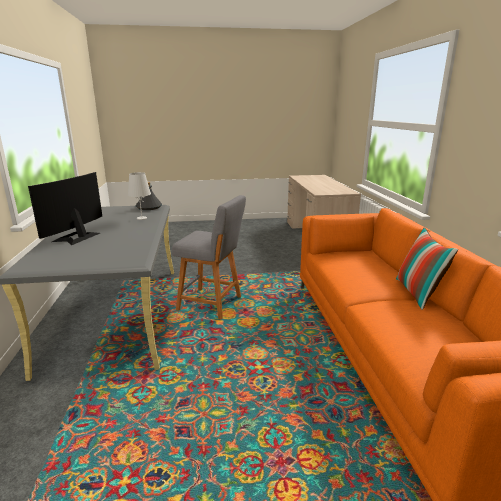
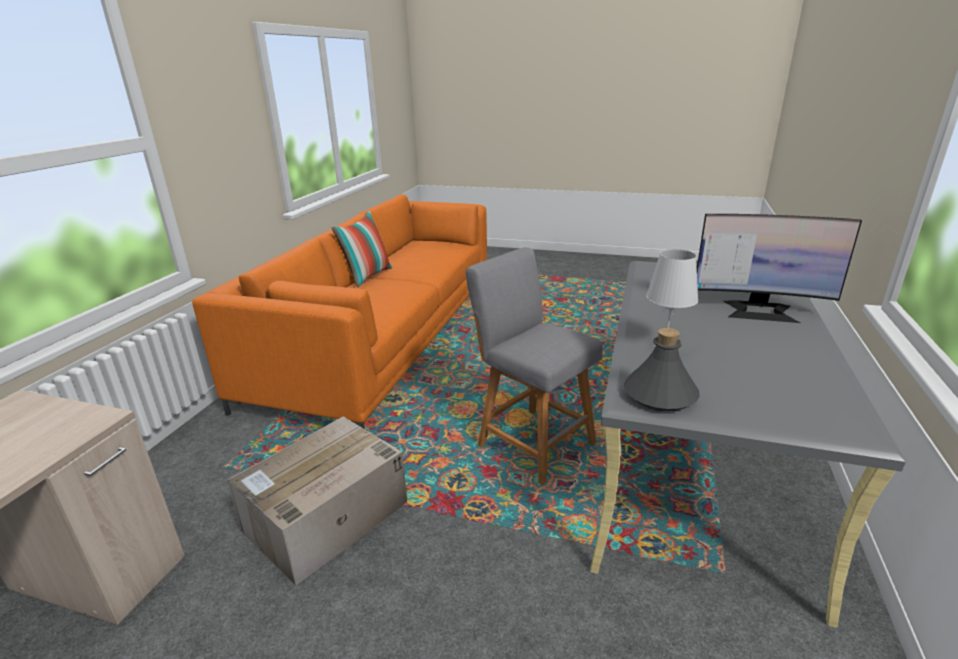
camera: 155 degrees left, 5 degrees up
monitor [28,172,102,245] -> monitor turned 60 degrees clockwise [697,214,862,323]
none -> cardboard box [227,416,407,586]

